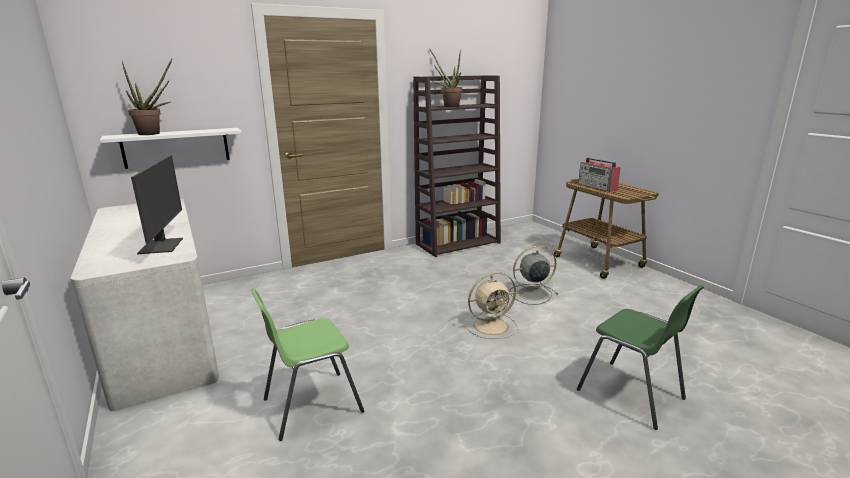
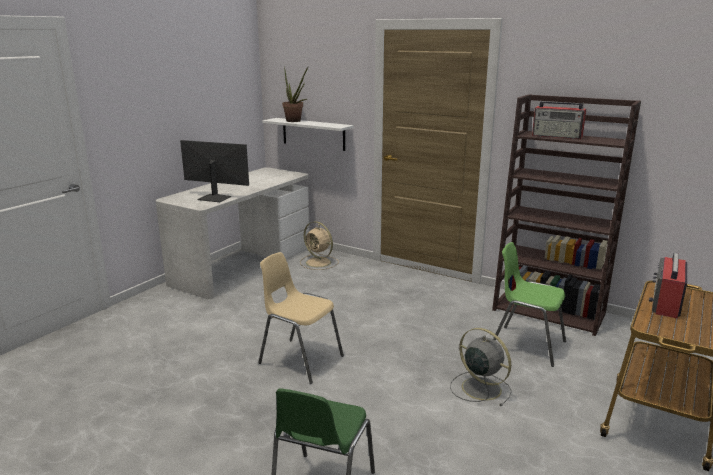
camera: 60 degrees right, 0 degrees up
monitor [131,155,183,254] -> monitor turned 120 degrees counterclockwise [180,140,249,202]
green chair [251,288,364,441] -> green chair moved to [493,242,566,367]
potted plant [429,48,463,107] -> radio [532,101,586,139]
beige fan [463,272,518,339] -> beige fan moved to [300,221,339,270]
none -> beige chair [258,252,344,384]

